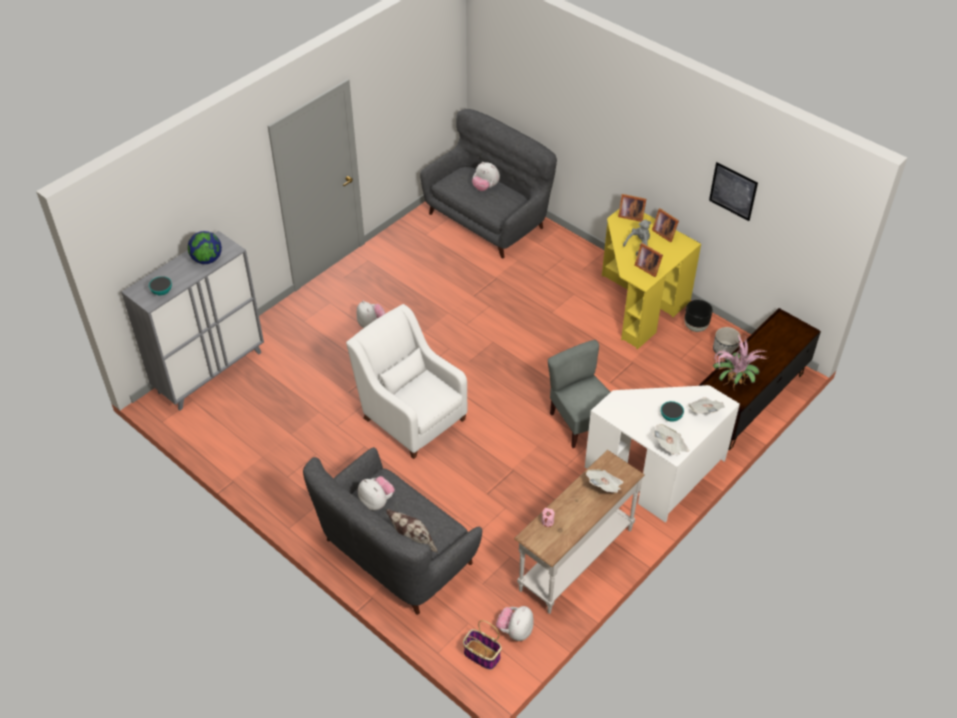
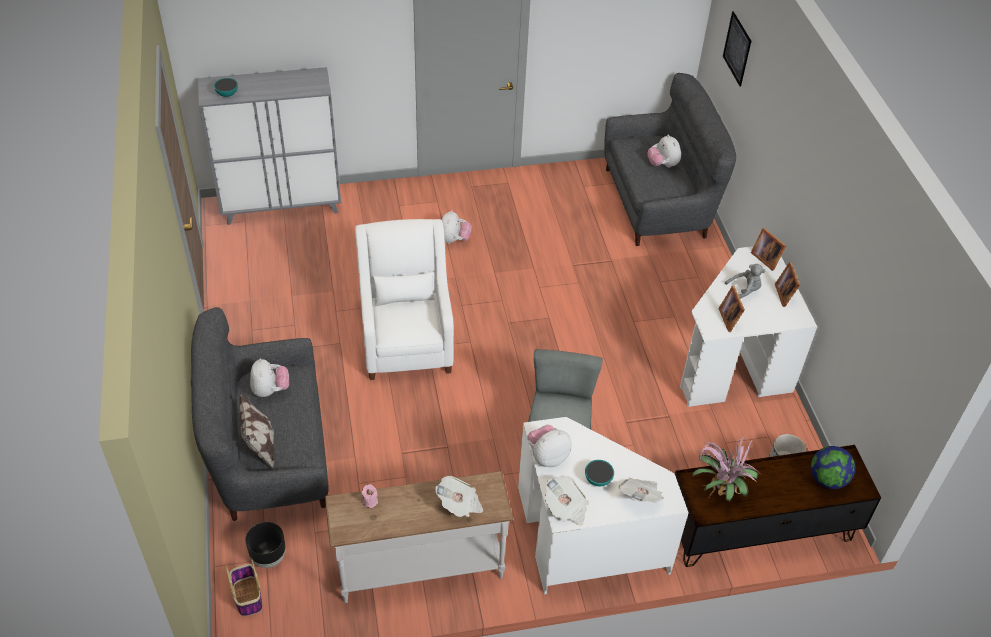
camera: 35 degrees right, 0 degrees up
globe [188,231,222,264] -> globe moved to [811,446,855,489]
plush toy [496,606,533,641] -> plush toy moved to [527,424,572,467]
yellow desk [602,209,701,350] -> white desk [680,246,818,407]
black planter [684,300,713,332] -> black planter moved to [246,522,286,568]
picture [709,162,758,221] -> picture moved to [723,11,751,86]

